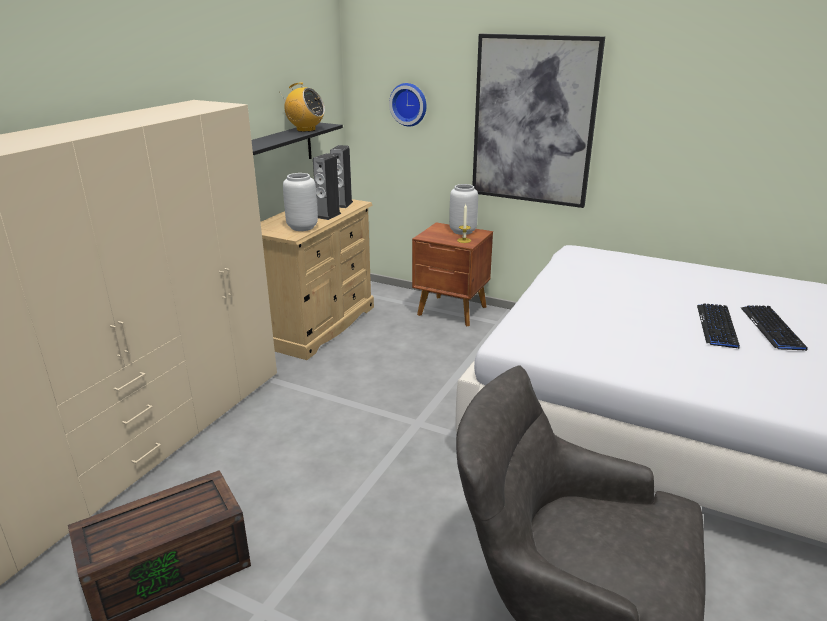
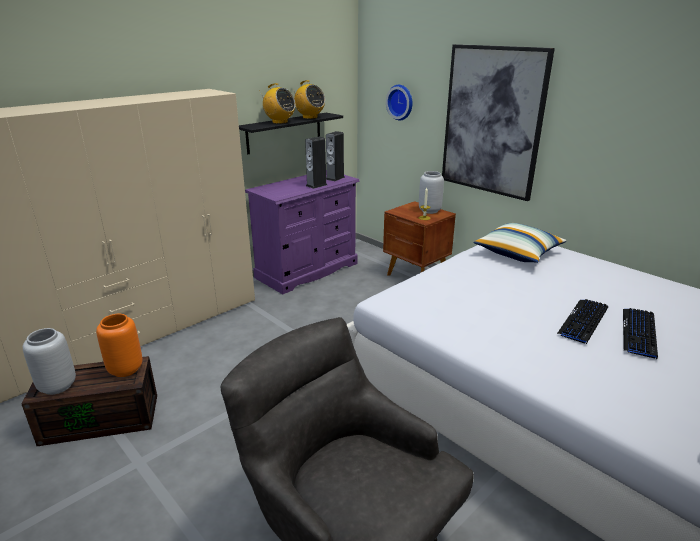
camera: 20 degrees right, 0 degrees up
beige dresser [261,199,374,360] -> purple dresser [245,170,360,294]
grey vase [283,173,318,231] -> grey vase moved to [23,328,76,395]
none -> orange vase [96,314,143,377]
none -> radio [259,83,296,124]
none -> pillow [473,223,567,263]

